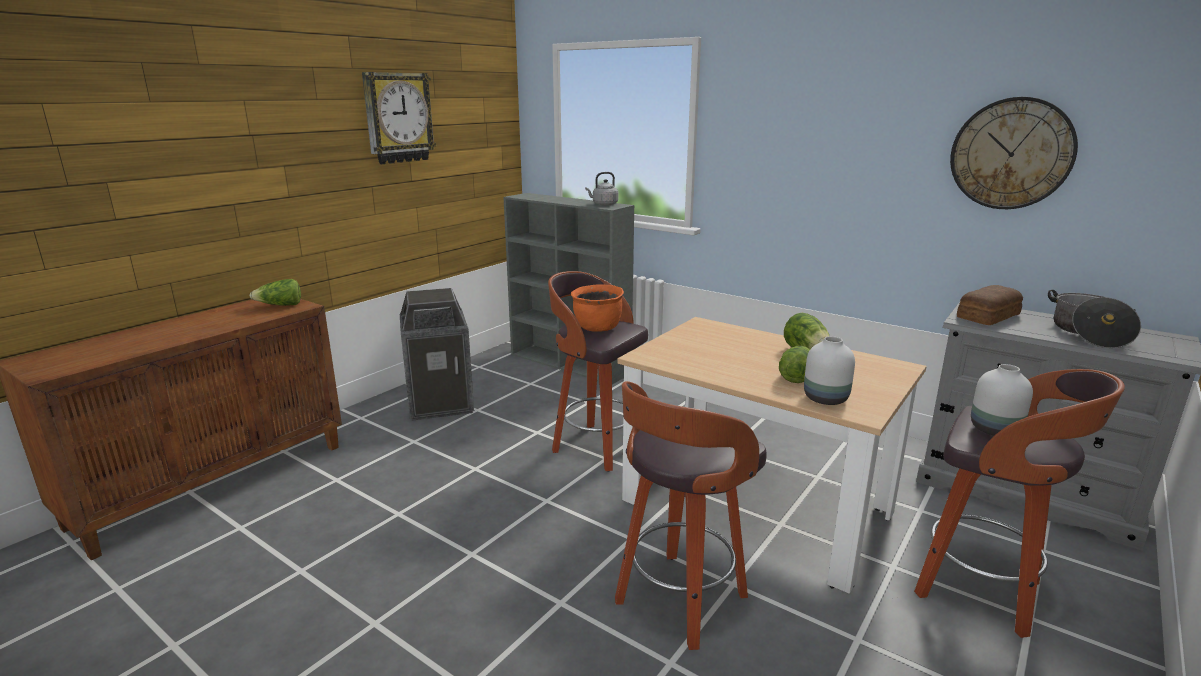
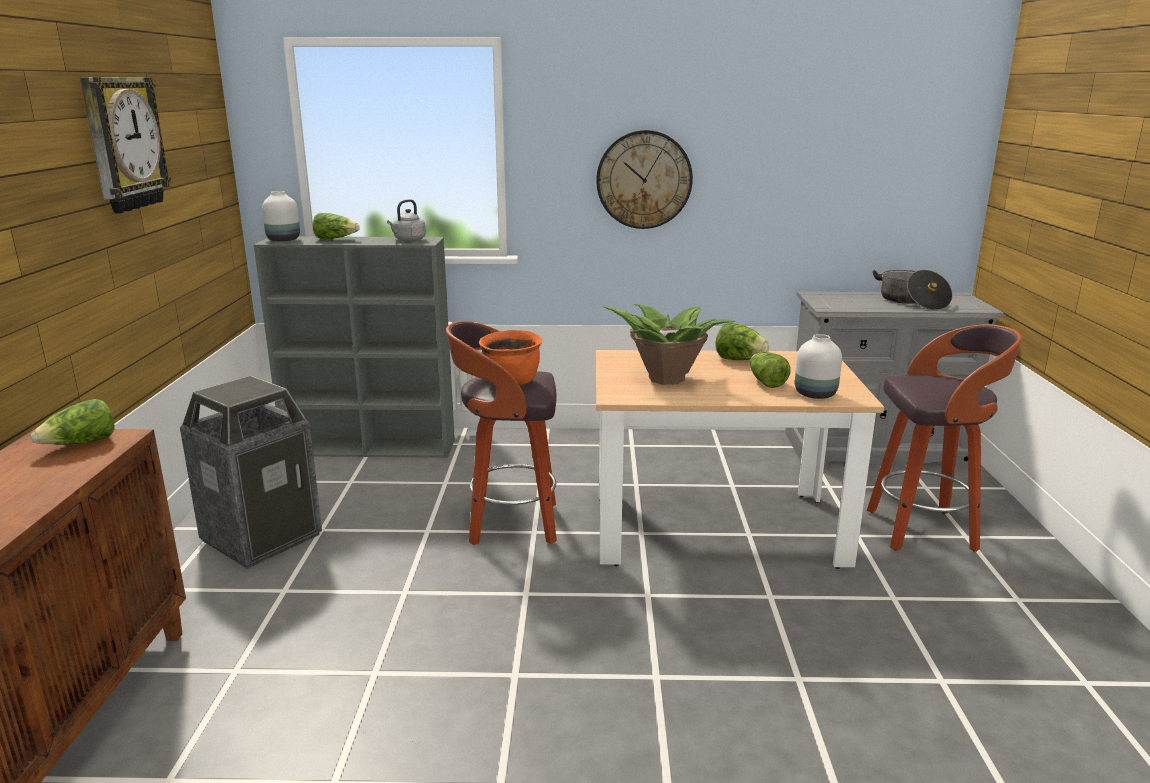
camera: 35 degrees left, 0 degrees up
stool [615,381,767,650] -> none
wall clock [950,97,1078,209] -> wall clock moved to [596,130,693,229]
bread [957,285,1023,325] -> none
white vase [971,364,1033,436] -> white vase moved to [262,191,300,241]
none -> lettuce [313,213,360,240]
none -> potted plant [603,304,734,385]

